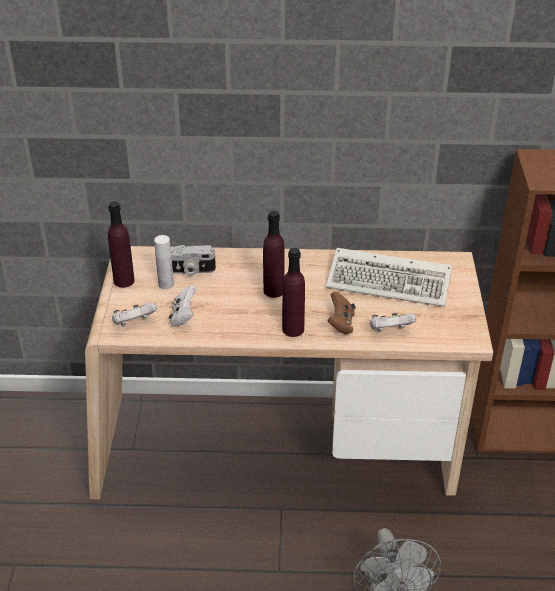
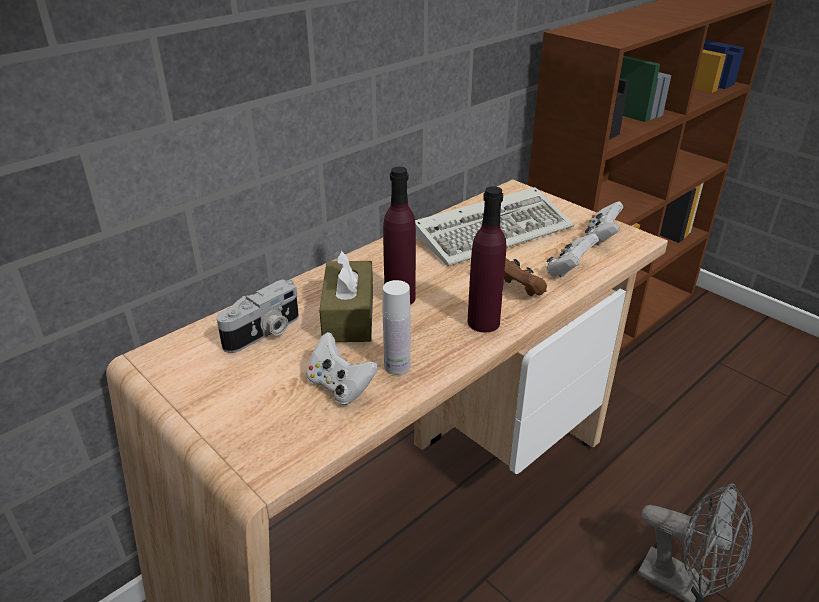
camera: 45 degrees left, 5 degrees down
purple bottle [108,201,135,288] -> none
white game controller [112,303,157,327] -> white game controller moved to [585,202,623,245]
white bottle [154,235,174,289] -> white bottle moved to [383,280,410,375]
none -> brown tissue box [319,250,373,342]

